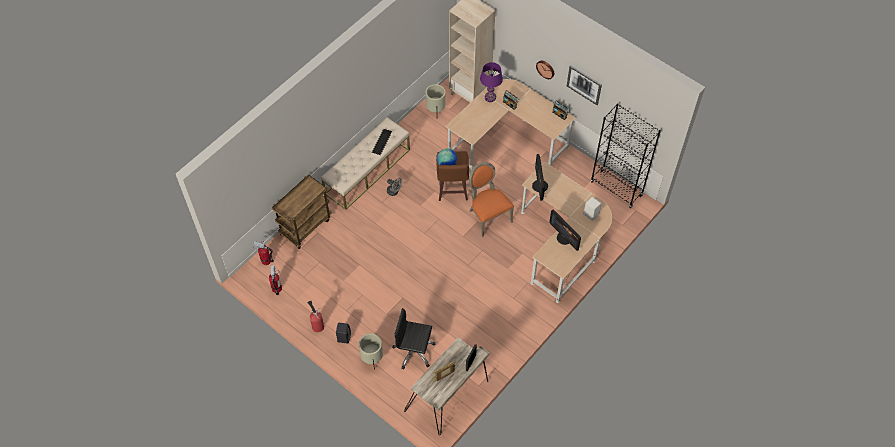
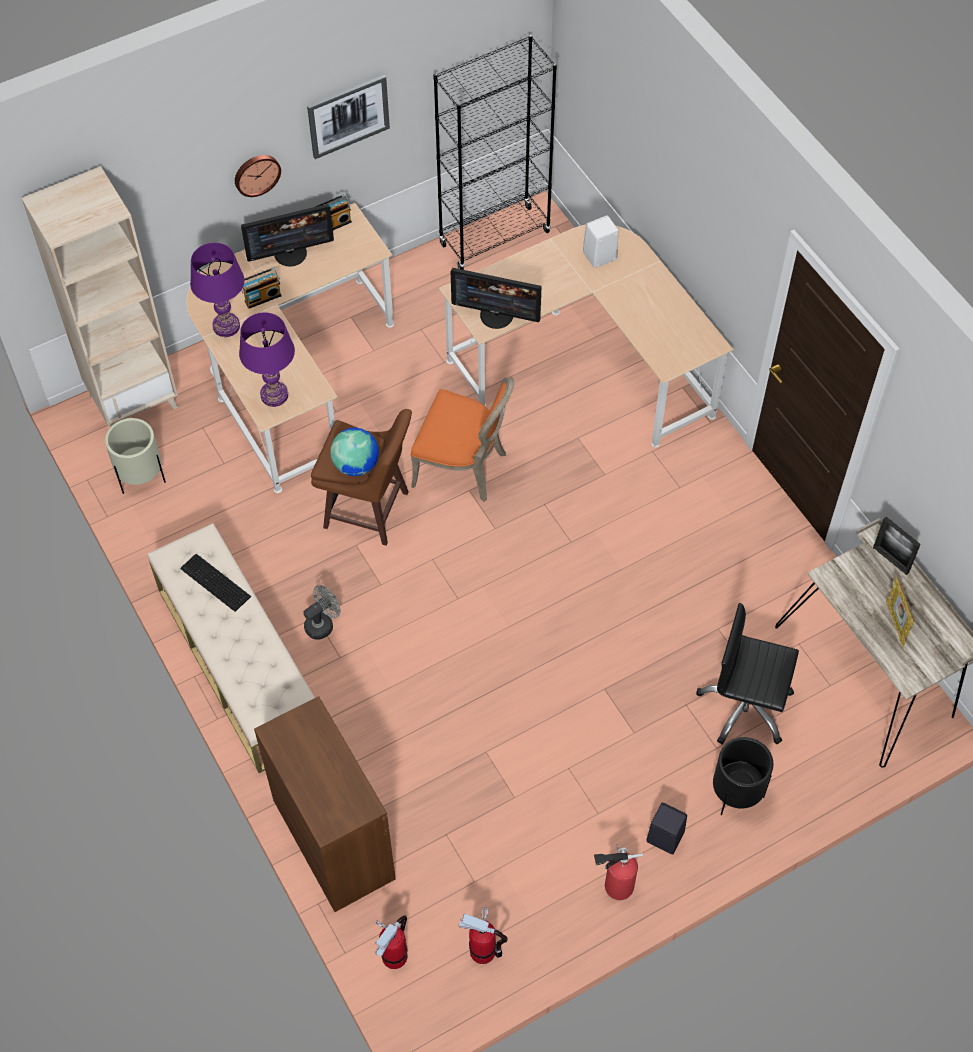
camera: 70 degrees left, 0 degrees up
brown cart [272,175,331,249] -> brown cabinet [254,696,396,912]
beige planter [359,333,383,369] -> black planter [713,737,773,815]
black office chair [392,308,435,369] -> black office chair turned 75 degrees clockwise [696,603,799,745]
orange chair [469,162,514,237] -> orange chair turned 150 degrees counterclockwise [411,378,514,502]
monitor [549,209,581,251] -> monitor moved to [241,204,334,266]
none -> purple table lamp [239,312,295,407]

